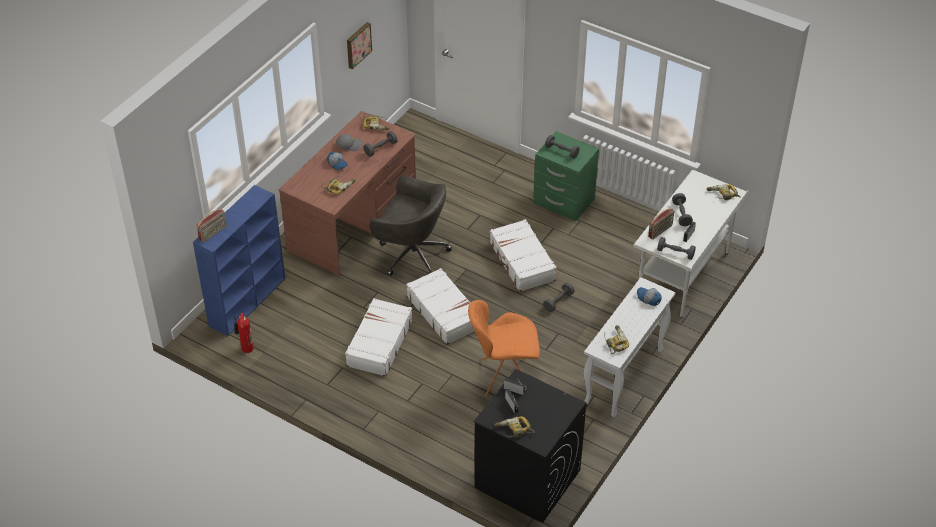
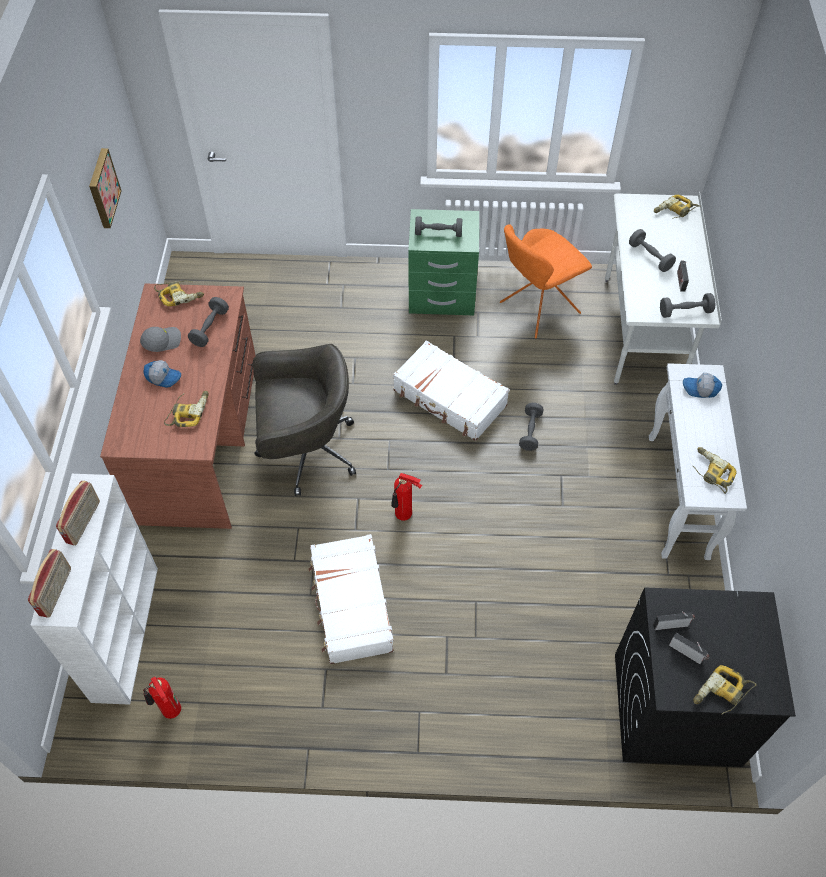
camera: 30 degrees left, 10 degrees up
blue bookcase [193,185,285,336] -> white bookcase [31,474,158,705]
white suitcase [406,268,475,345] -> fire extinguisher [391,473,422,521]
orange chair [468,300,540,396] -> orange chair moved to [500,224,592,339]
radio [648,208,674,239] -> radio moved to [56,481,100,546]

